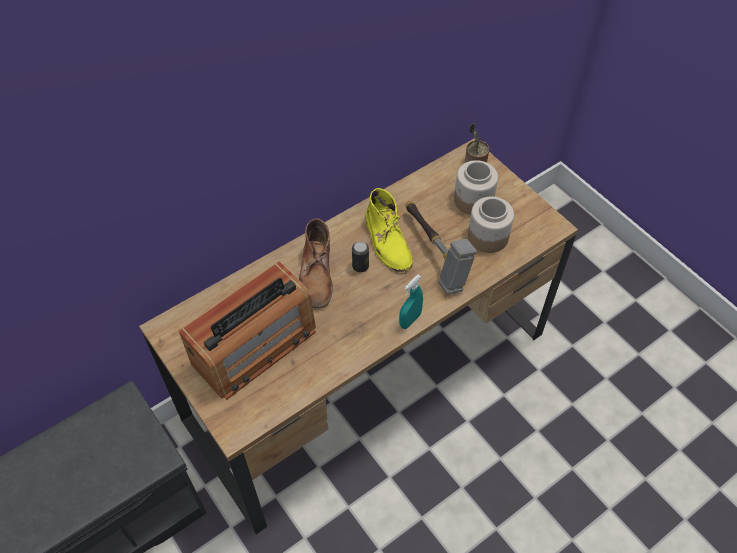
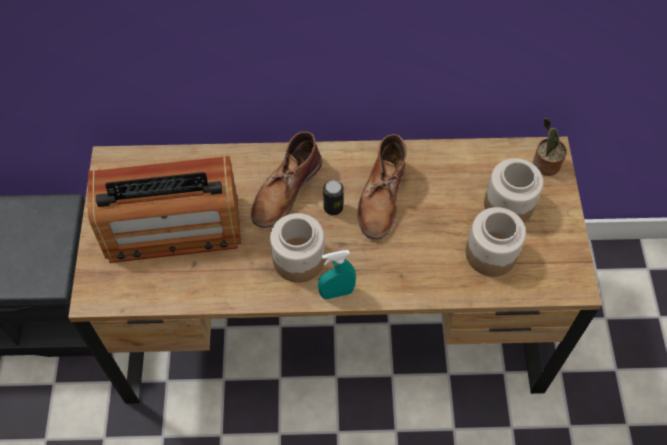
camera: 35 degrees right, 5 degrees up
yellow boot [365,188,413,272] -> brown boot [358,134,407,239]
hammer [405,201,477,295] -> none
none -> jar [270,213,325,283]

